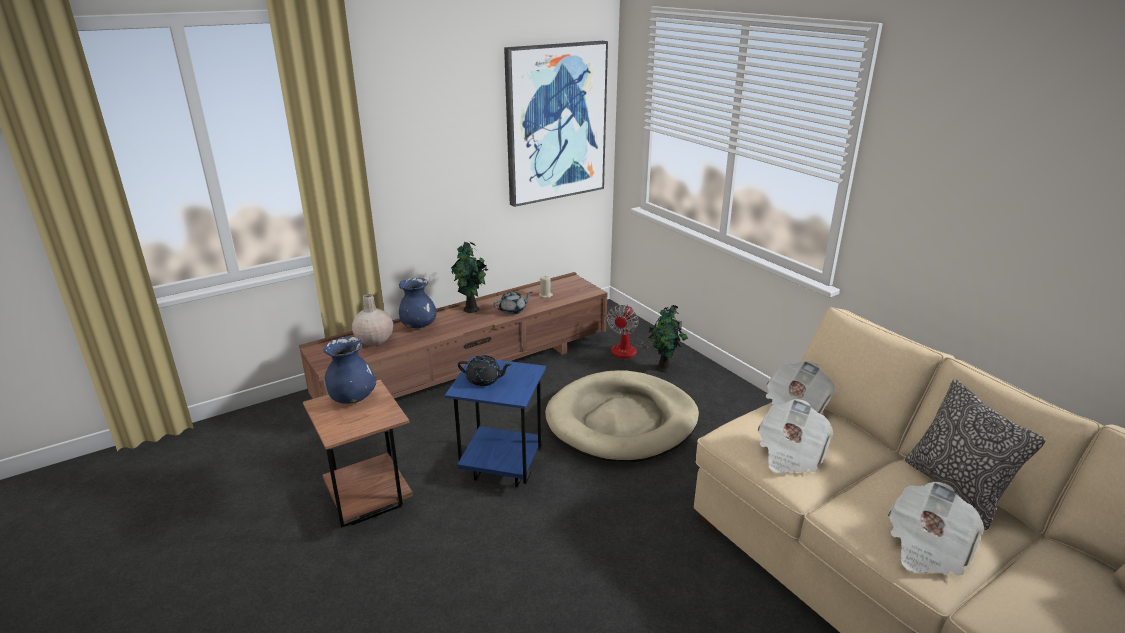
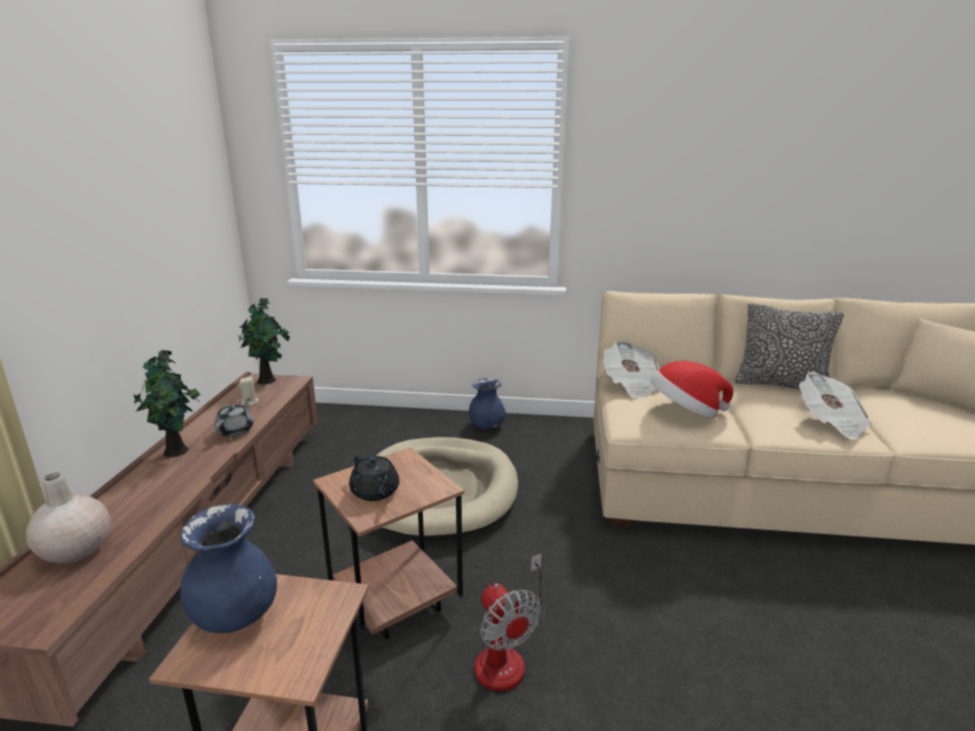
camera: 50 degrees left, 5 degrees down
blue vase [399,278,437,328] -> blue vase moved to [469,378,506,429]
blue side table [445,357,546,487] -> brown side table [313,447,464,639]
black teapot [458,355,512,386] -> black teapot turned 90 degrees clockwise [349,455,399,501]
picture [504,41,608,207] -> none
fan [607,305,682,358] -> fan moved to [475,554,545,691]
potted plant [648,305,688,373] -> potted plant moved to [239,298,290,384]
newspaper [758,399,833,473] -> hat [651,361,733,418]

